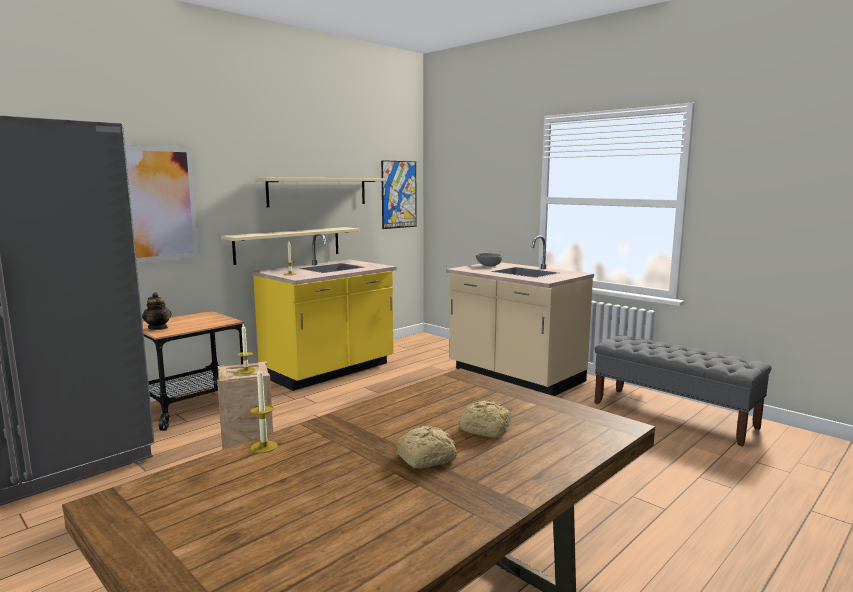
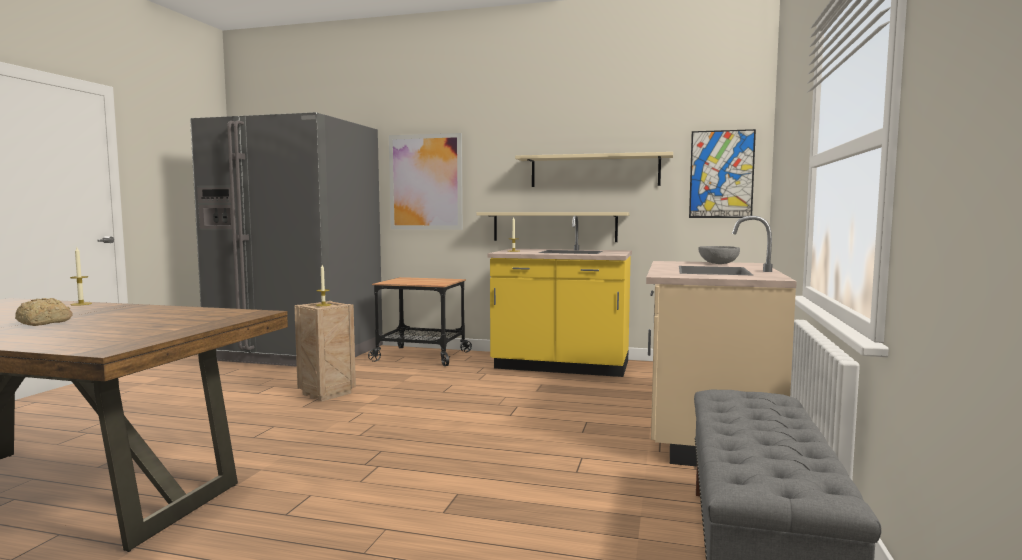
camera: 60 degrees right, 5 degrees down
teapot [142,292,172,330] -> none
bread [459,400,511,438] -> none

